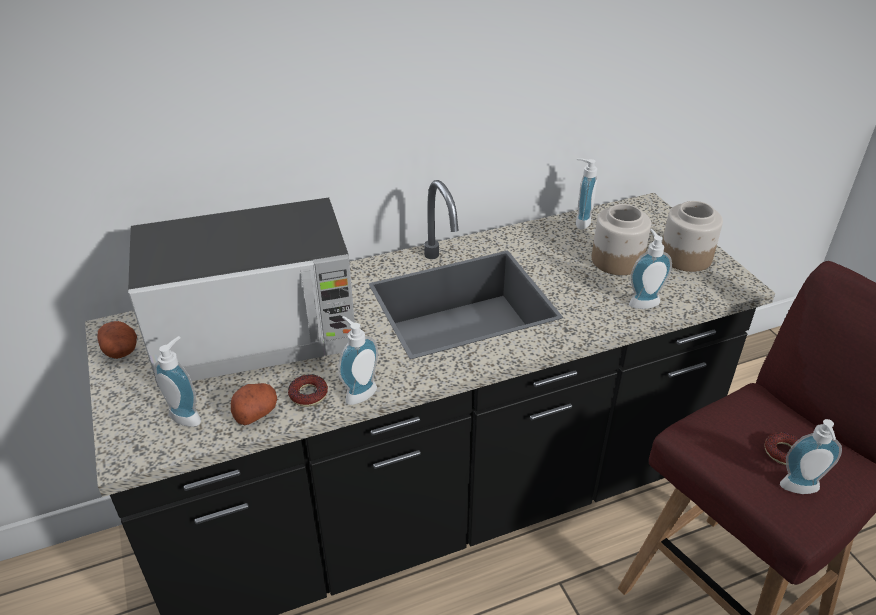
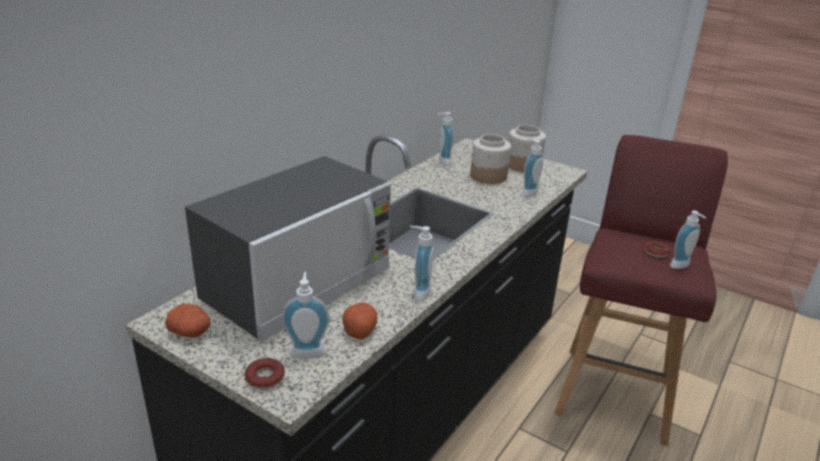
camera: 35 degrees left, 10 degrees down
donut [288,375,328,407] -> donut moved to [245,358,285,390]

